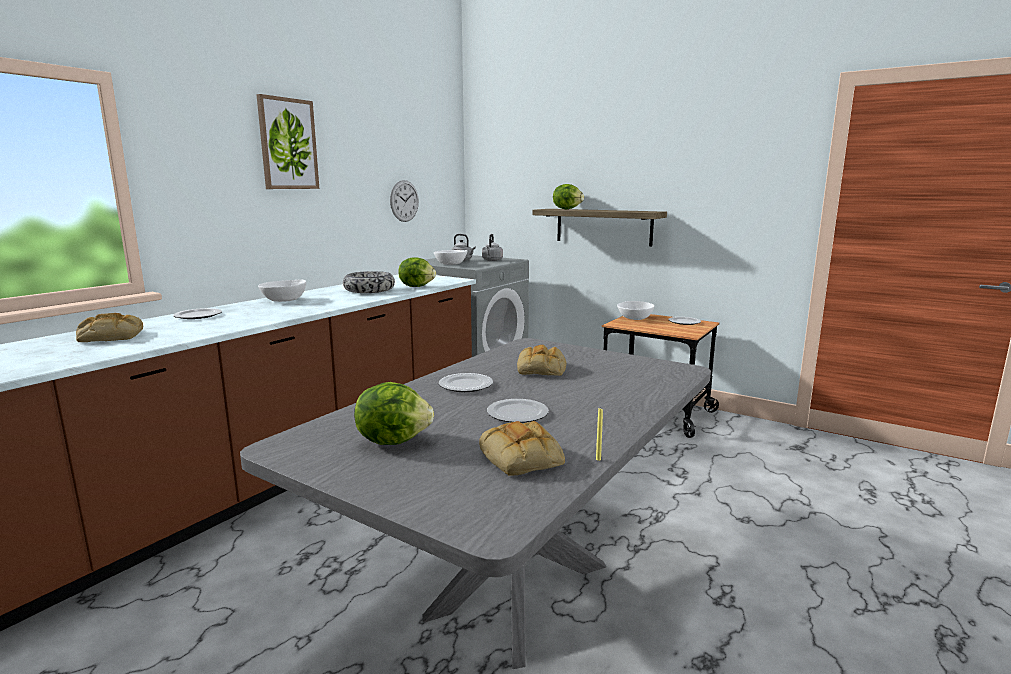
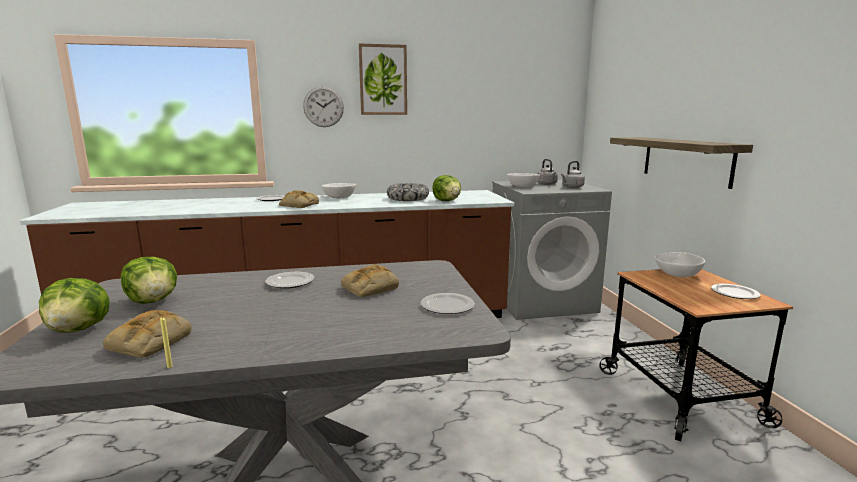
camera: 45 degrees right, 0 degrees up
bread [76,313,143,342] -> bread moved to [279,190,319,208]
wall clock [390,180,419,222] -> wall clock moved to [303,86,344,127]
plate [487,399,549,423] -> plate moved to [421,293,475,314]
lettuce [553,184,584,209] -> lettuce moved to [39,278,110,333]

